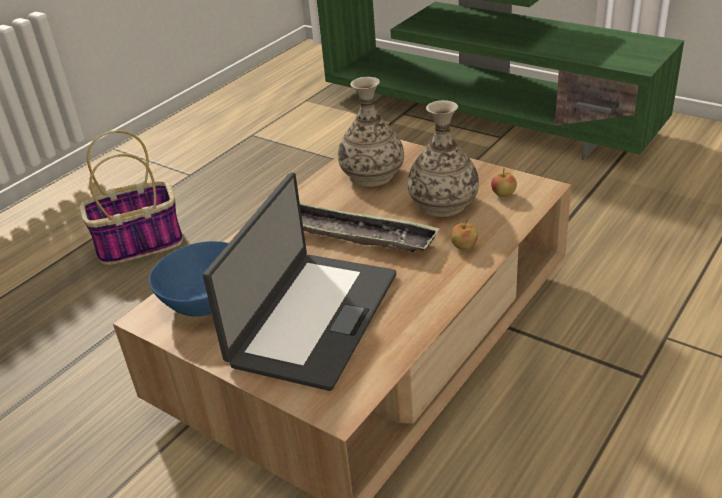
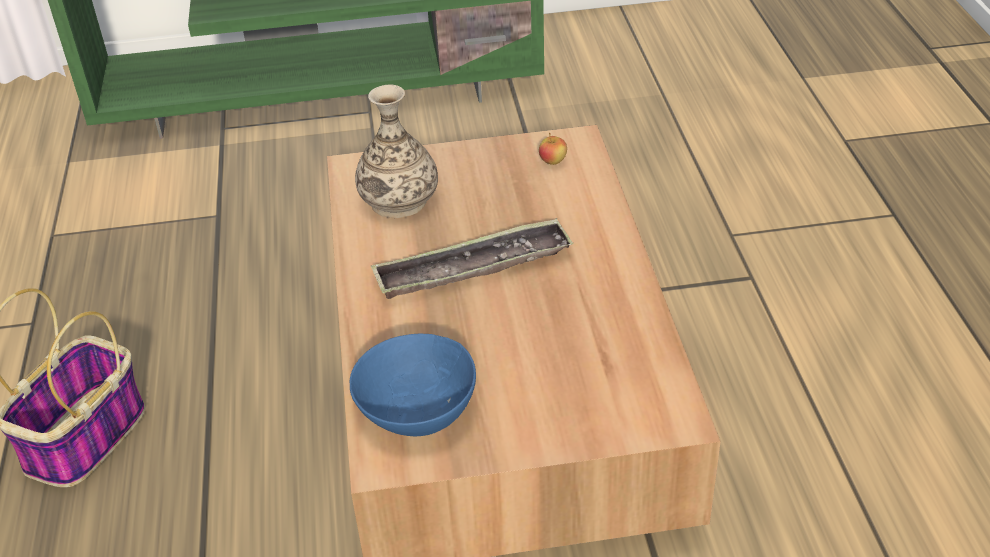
camera: 45 degrees left, 5 degrees up
laptop [203,173,396,391] -> none
vase [408,100,479,217] -> none
apple [451,220,478,250] -> none

